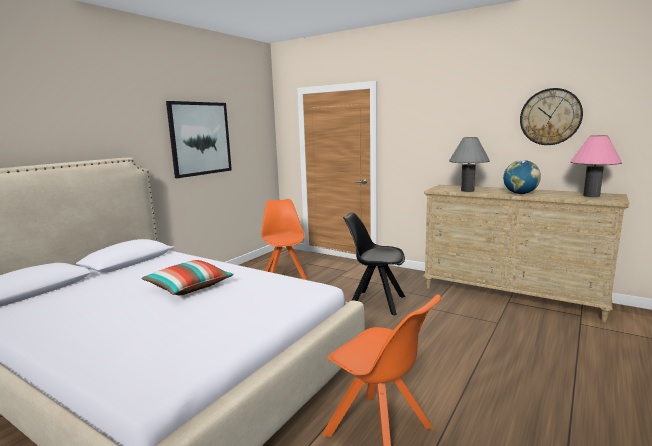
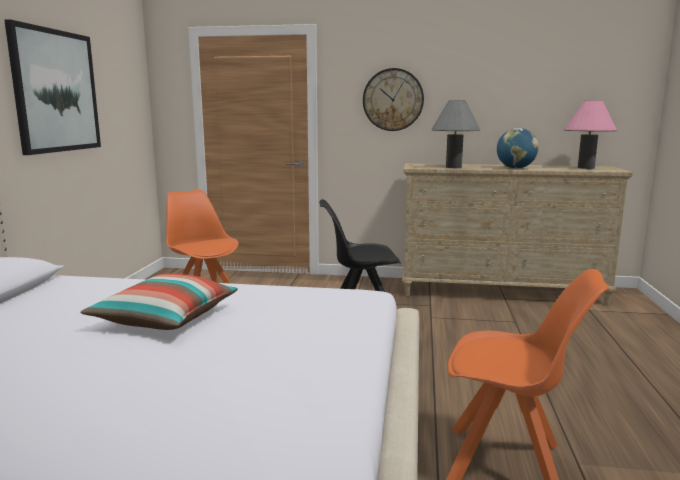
camera: 25 degrees left, 0 degrees up
wall clock [520,88,583,145] -> wall clock moved to [363,68,424,131]

